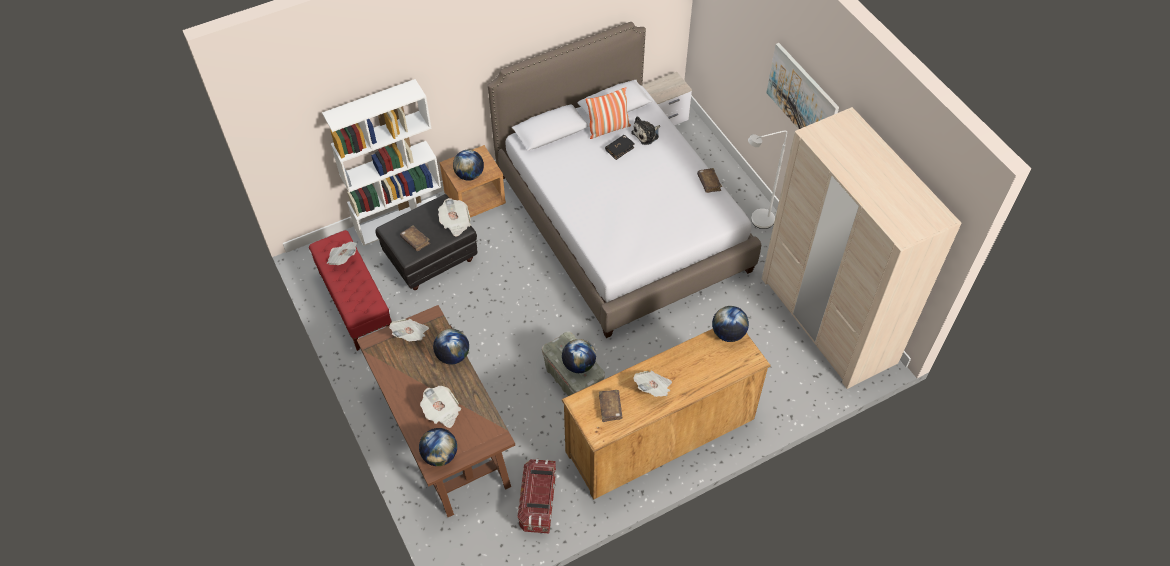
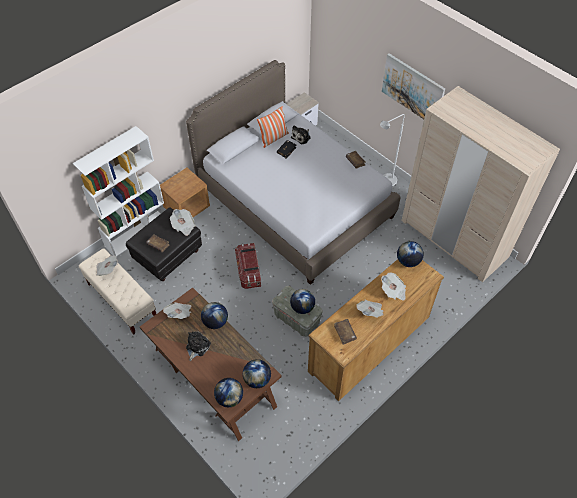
camera: 15 degrees left, 0 degrees up
red bench [309,230,392,351] -> beige bench [79,249,156,335]
newspaper [420,386,461,428] -> newspaper moved to [381,273,406,301]
globe [453,150,484,181] -> globe moved to [243,359,271,388]
storage box [518,459,556,533] -> storage box moved to [235,243,261,289]
none -> plush toy [186,331,211,361]

